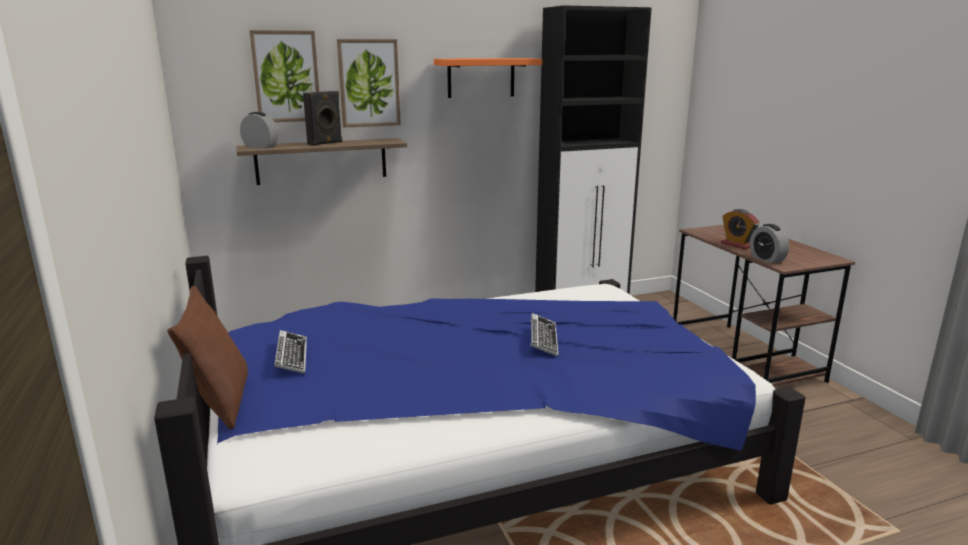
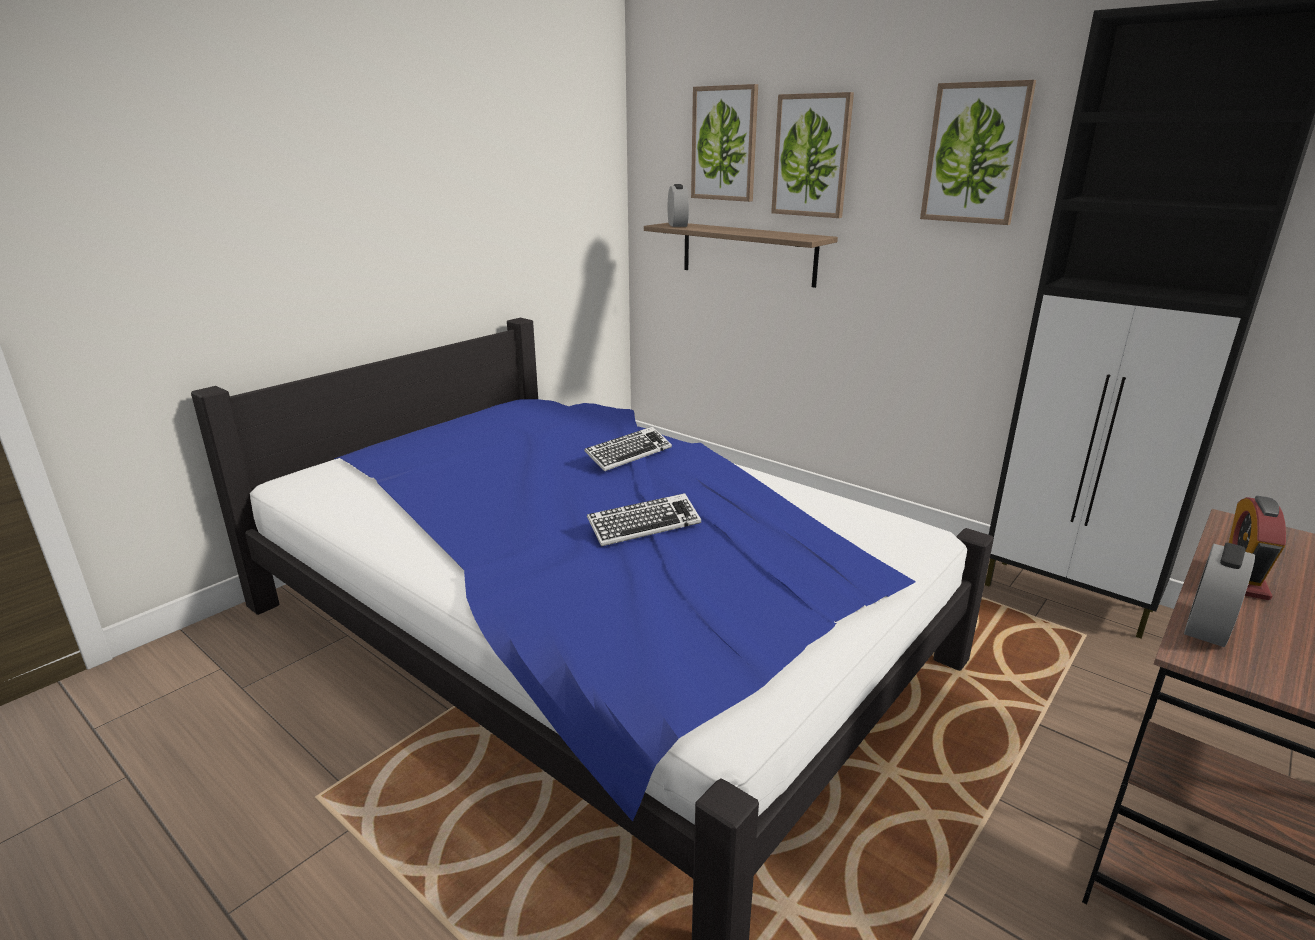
camera: 60 degrees right, 5 degrees up
brown pillow [167,286,248,429] -> none
keyboard [274,330,307,374] -> keyboard moved to [584,426,672,471]
black speaker [303,91,342,146] -> none
orange shelf [434,58,542,98] -> picture [920,80,1036,225]

